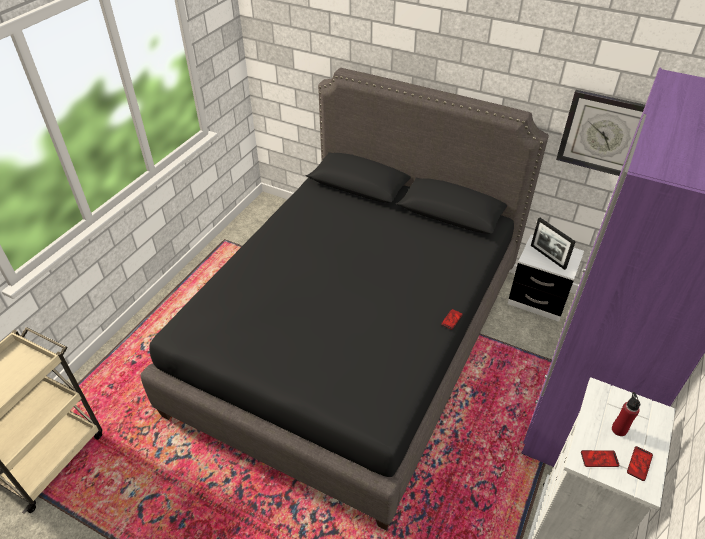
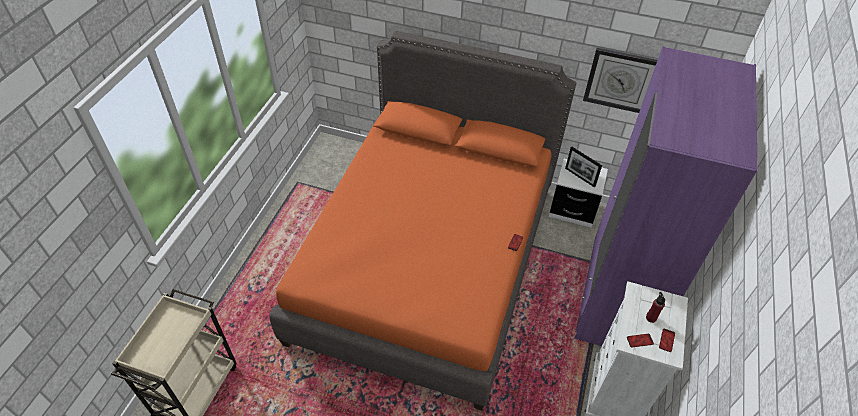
camera: 10 degrees left, 5 degrees up
black bed [141,68,549,530] -> orange bed [269,31,576,411]

